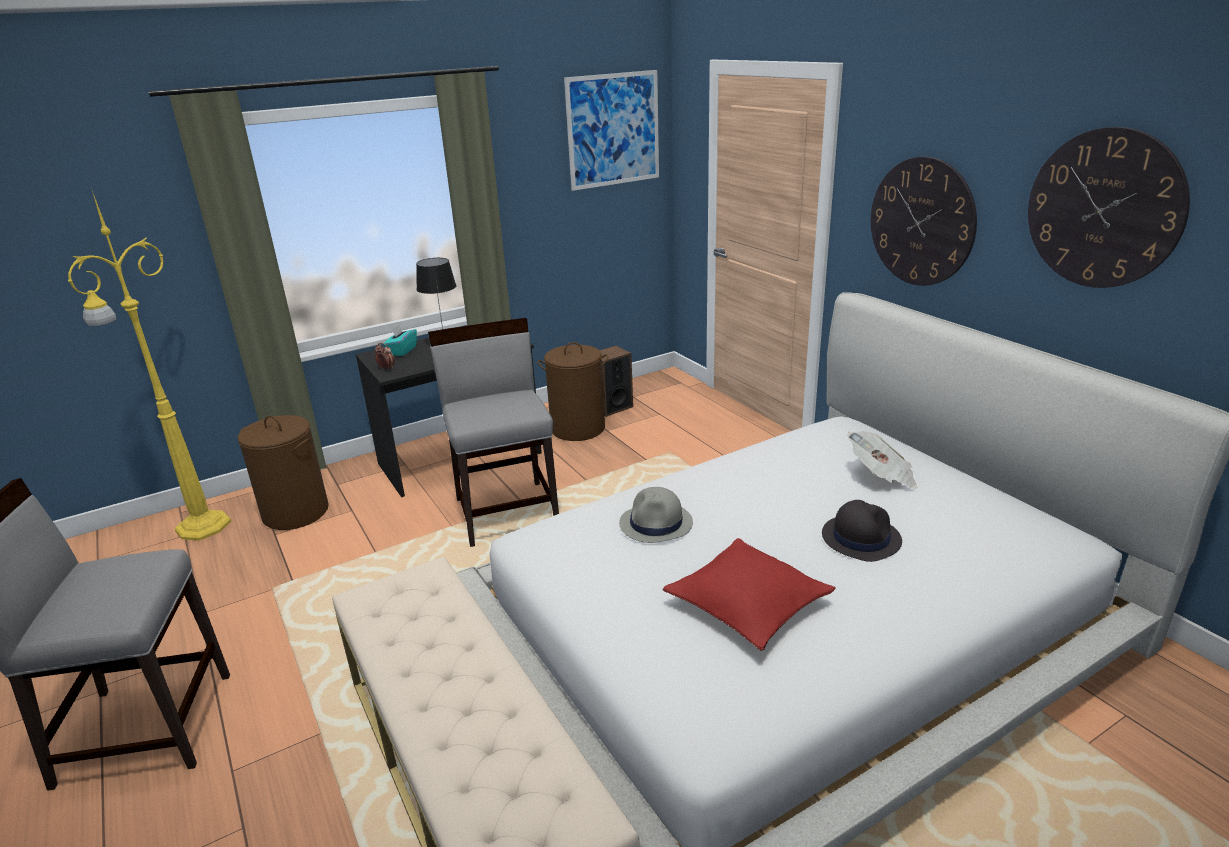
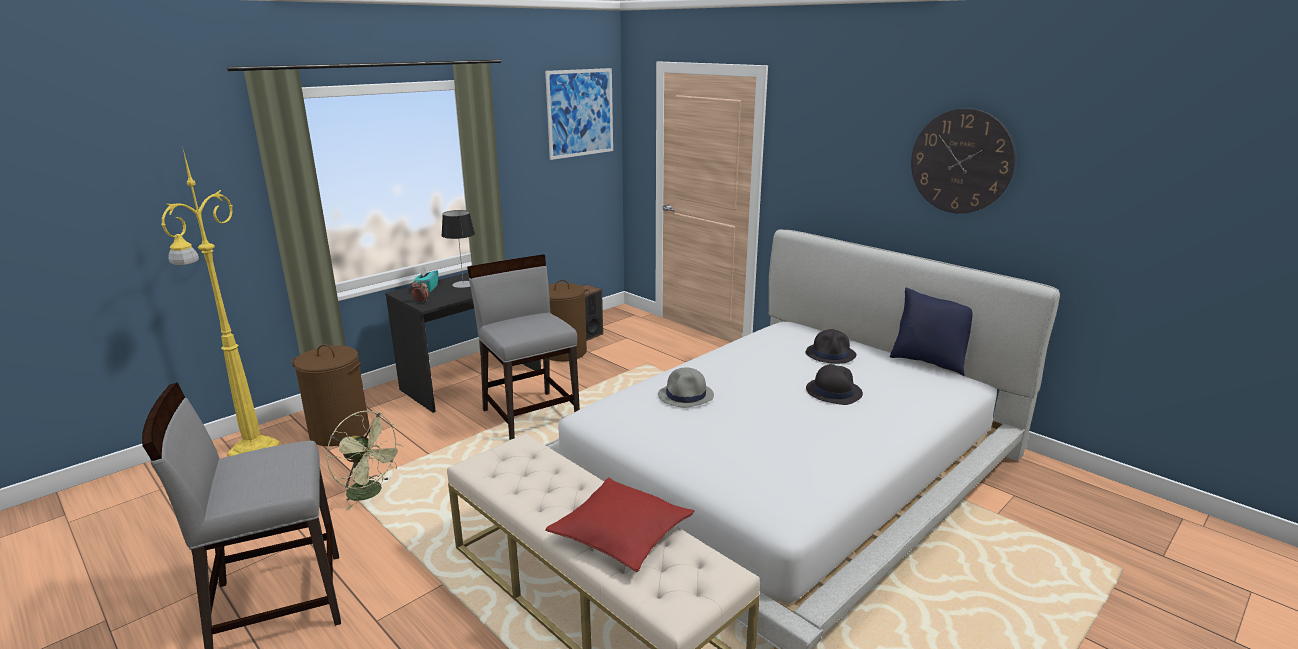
camera: 15 degrees left, 5 degrees down
red pillow [663,538,836,651] -> red pillow moved to [545,478,694,572]
newspaper [847,431,917,489] -> black hat [805,330,857,364]
wall clock [871,157,977,286] -> none
none -> green fan [326,411,404,510]
none -> blue pillow [889,288,973,376]

